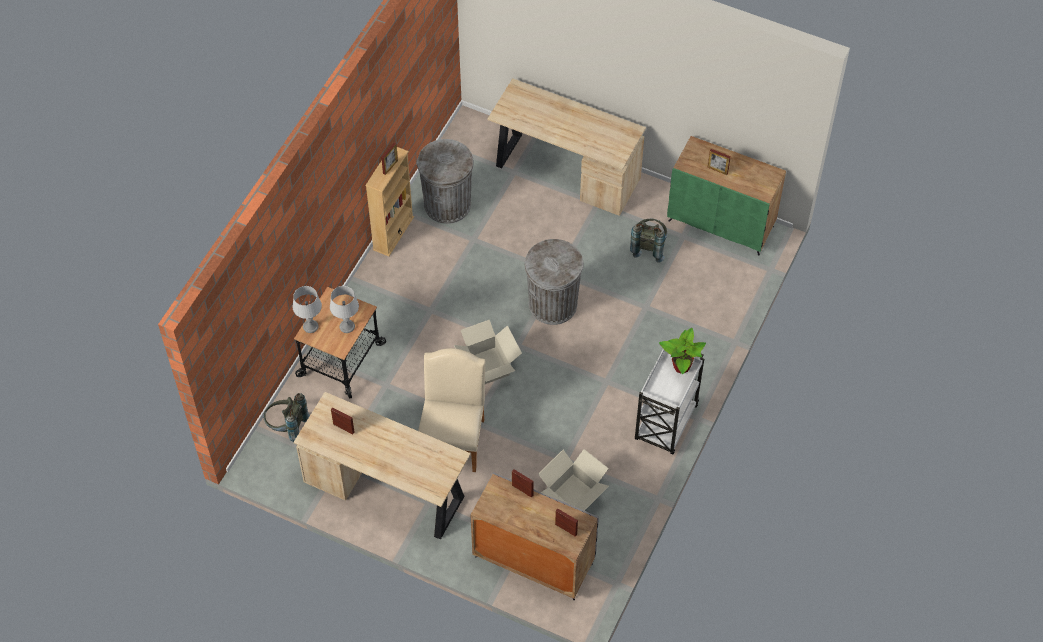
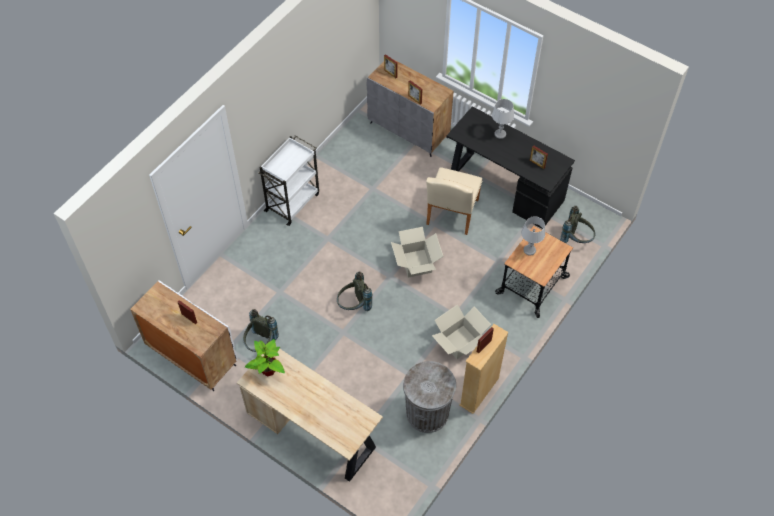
camera: 170 degrees left, 0 degrees up
grey table lamp [293,286,322,333] -> grey table lamp moved to [492,99,514,139]
beige desk [294,392,471,540] -> black desk [446,106,575,229]
grey trash can [525,239,584,325] -> grey backpack [337,271,372,311]
cardboard box [538,449,609,511] -> cardboard box moved to [432,304,491,359]
potted plant [659,328,706,374] -> potted plant moved to [245,339,285,376]
green cabinet [667,136,786,255] -> white cabinet [130,280,238,391]

